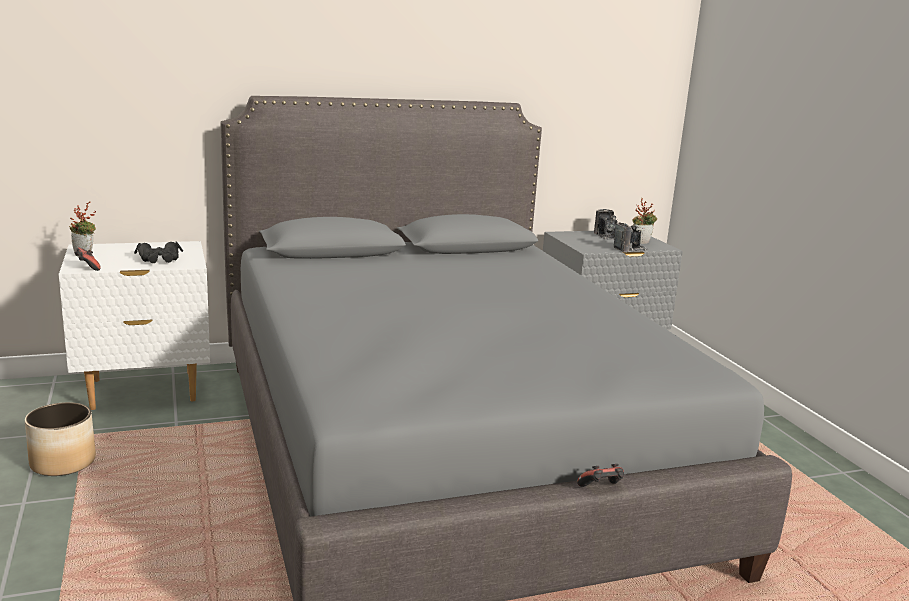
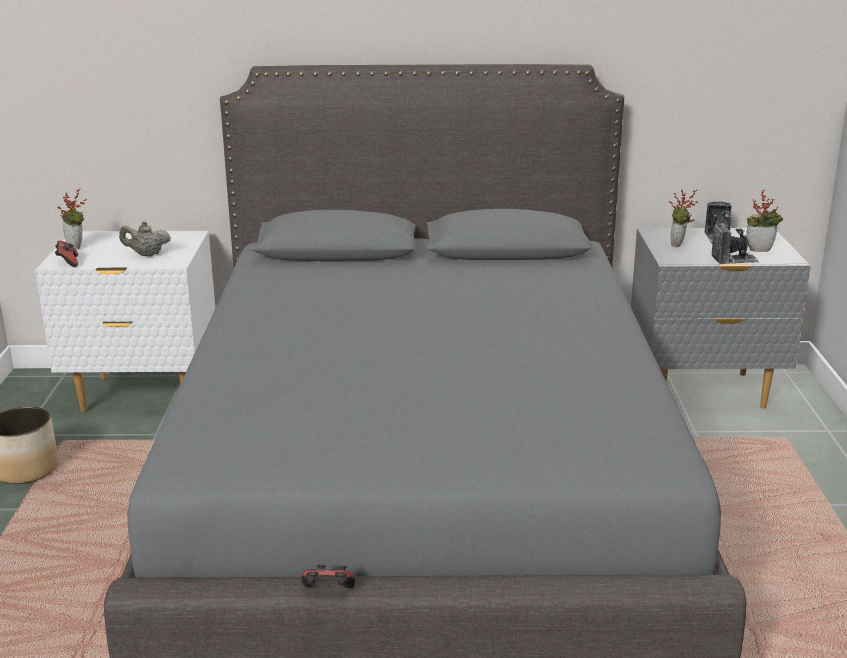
camera: 20 degrees right, 5 degrees up
black binoculars [134,242,183,263] -> beige teapot [119,221,171,256]
game controller [577,464,624,487] -> game controller moved to [302,565,356,588]
none -> potted plant [669,189,698,247]

